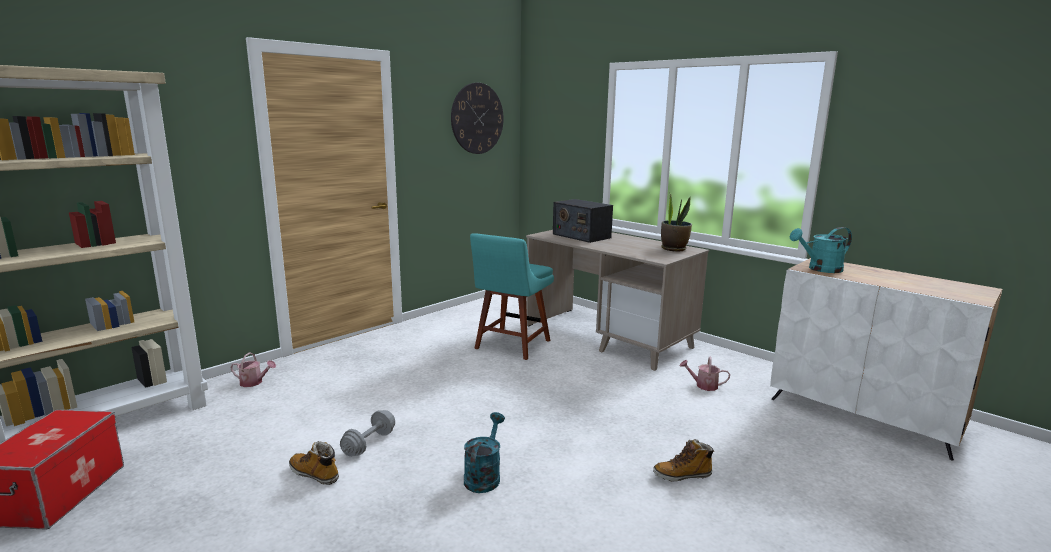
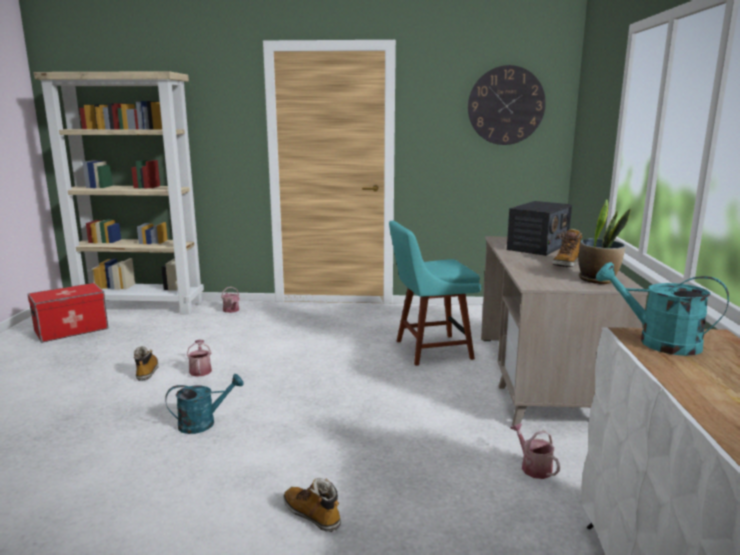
camera: 50 degrees right, 0 degrees up
grey dumbbell [340,410,395,457] -> watering can [187,340,212,377]
radio [553,199,613,243] -> radio turned 150 degrees counterclockwise [507,201,572,256]
none -> boot [552,228,582,267]

